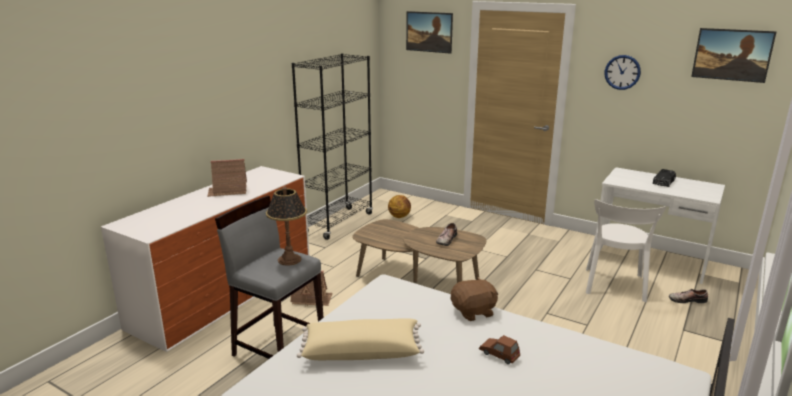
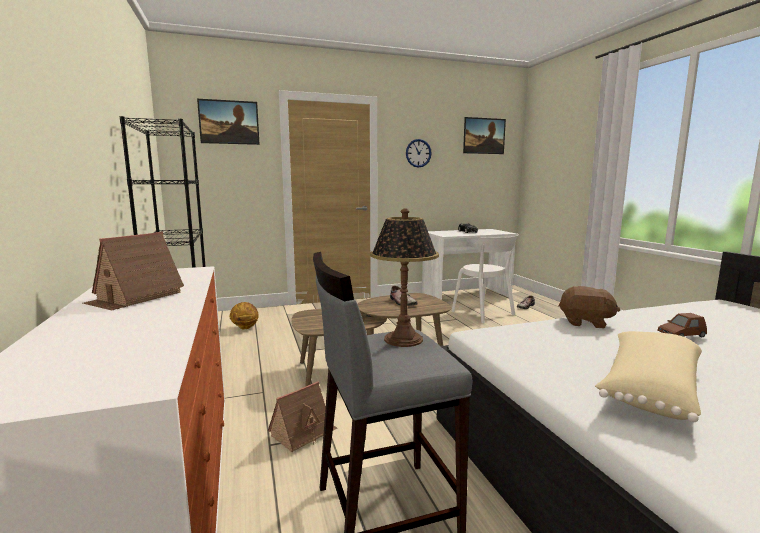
camera: 50 degrees left, 10 degrees down
brown plush toy [451,277,498,321] -> brown plush toy turned 90 degrees clockwise [559,286,620,328]

